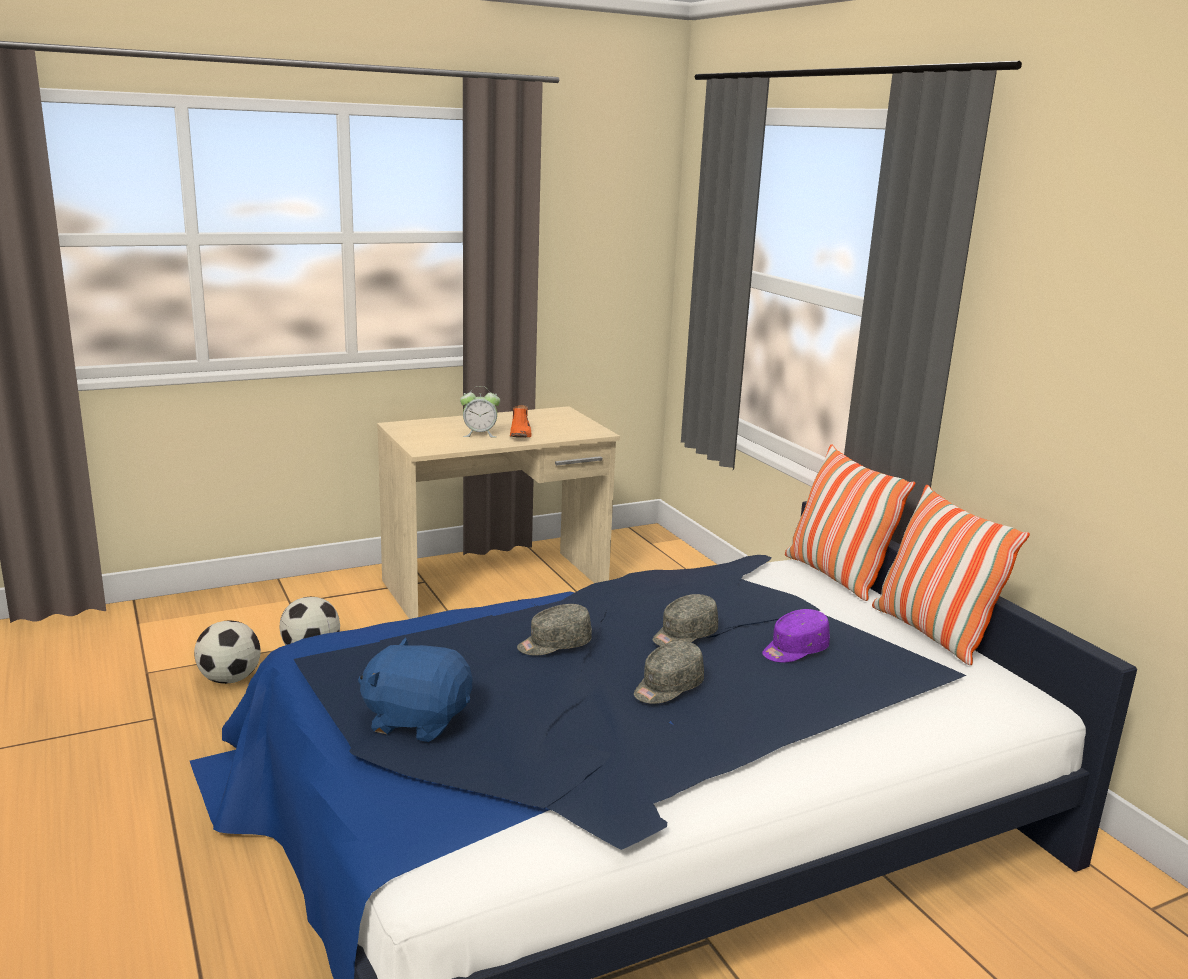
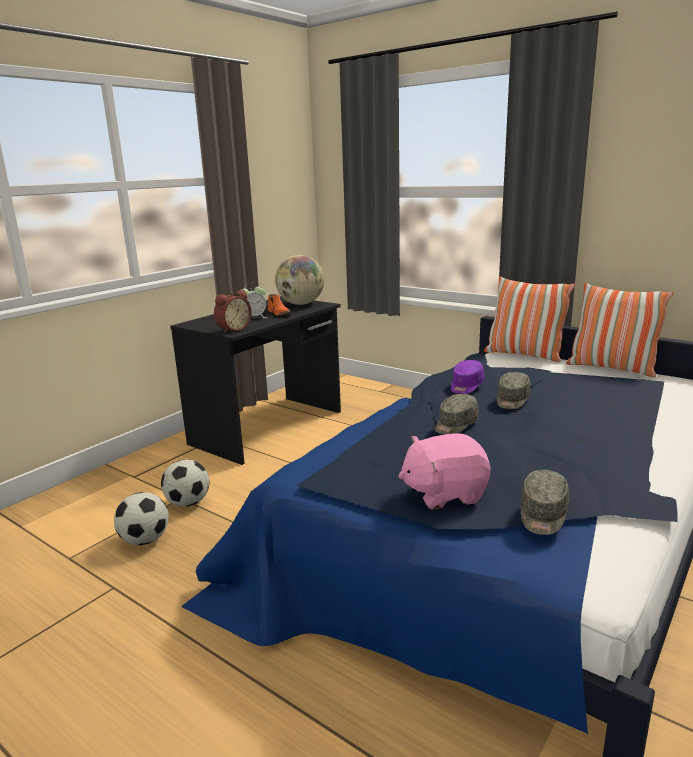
camera: 25 degrees left, 0 degrees up
blue plush toy [358,637,472,742] -> pink plush toy [398,433,491,510]
beige desk [377,406,620,619] -> black desk [170,296,341,465]
grey cap [634,641,704,704] -> grey cap moved to [521,470,569,535]
purple cap [762,609,830,662] -> purple cap moved to [451,360,484,394]
none -> alarm clock [214,290,252,333]
none -> globe [275,255,324,305]

